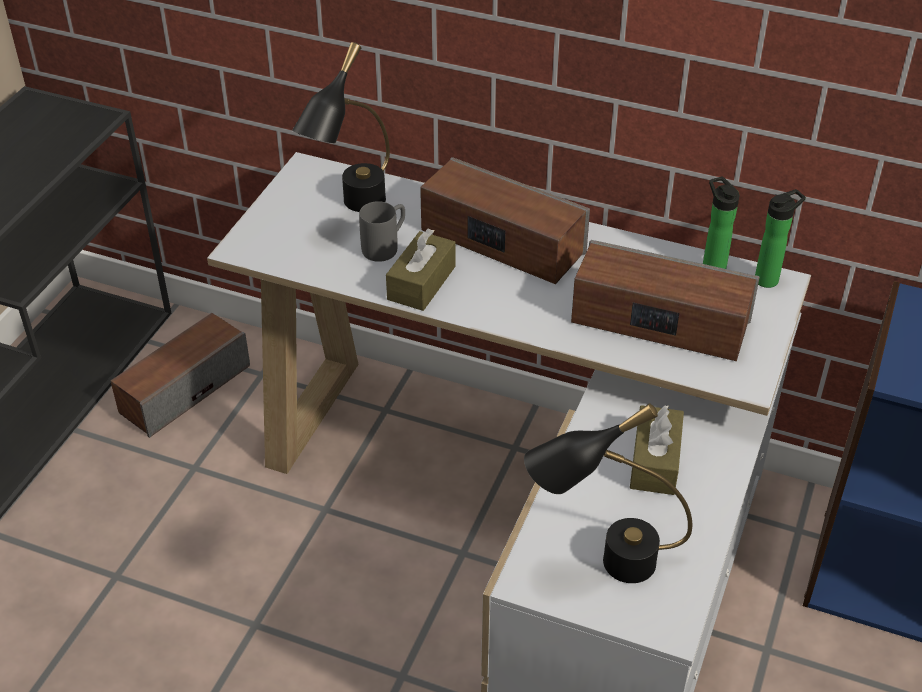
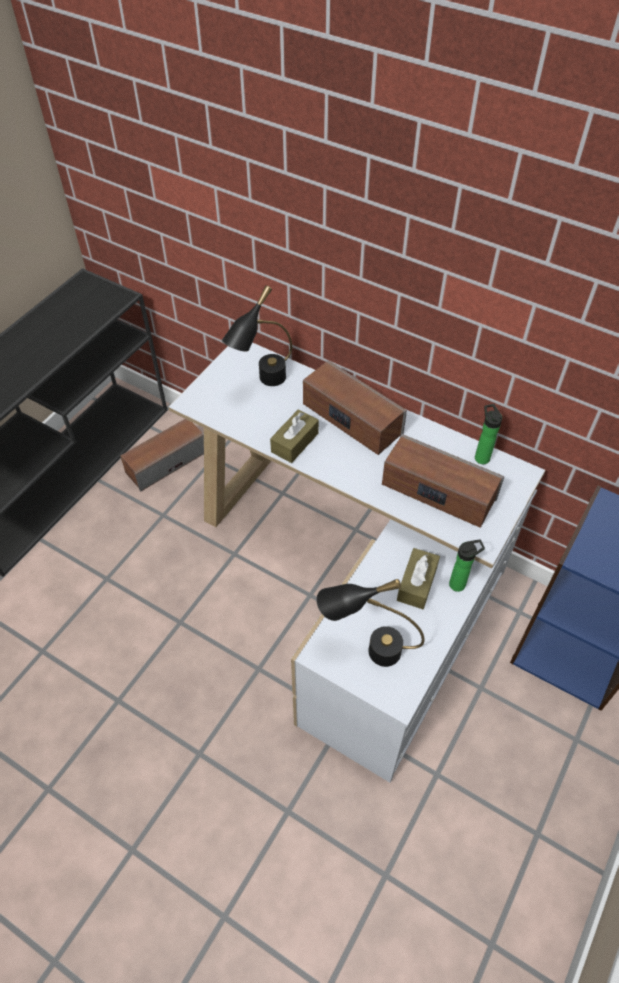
camera: 10 degrees right, 10 degrees up
grey mug [359,201,405,262] -> none
bottle [755,189,806,288] -> bottle moved to [449,539,485,592]

